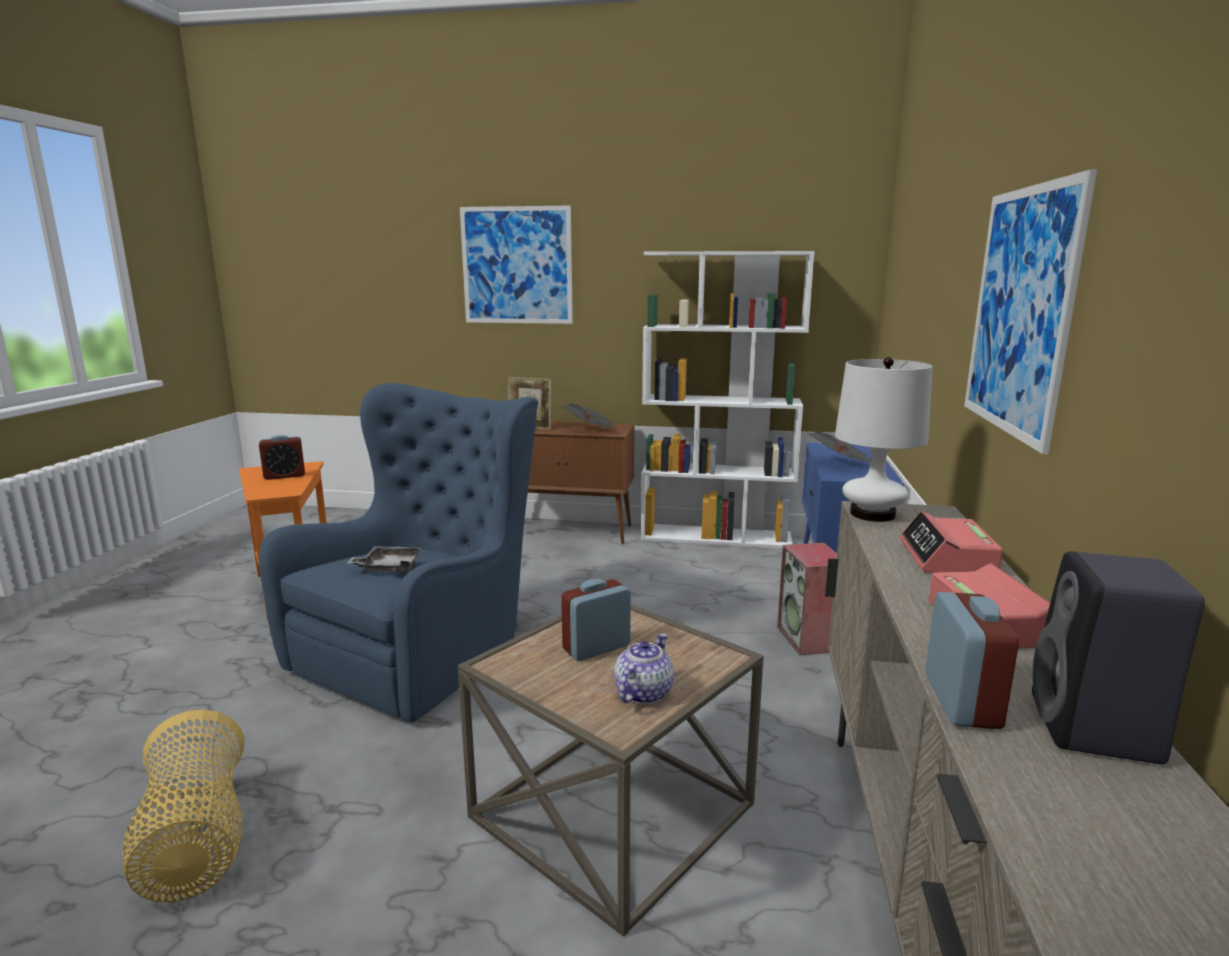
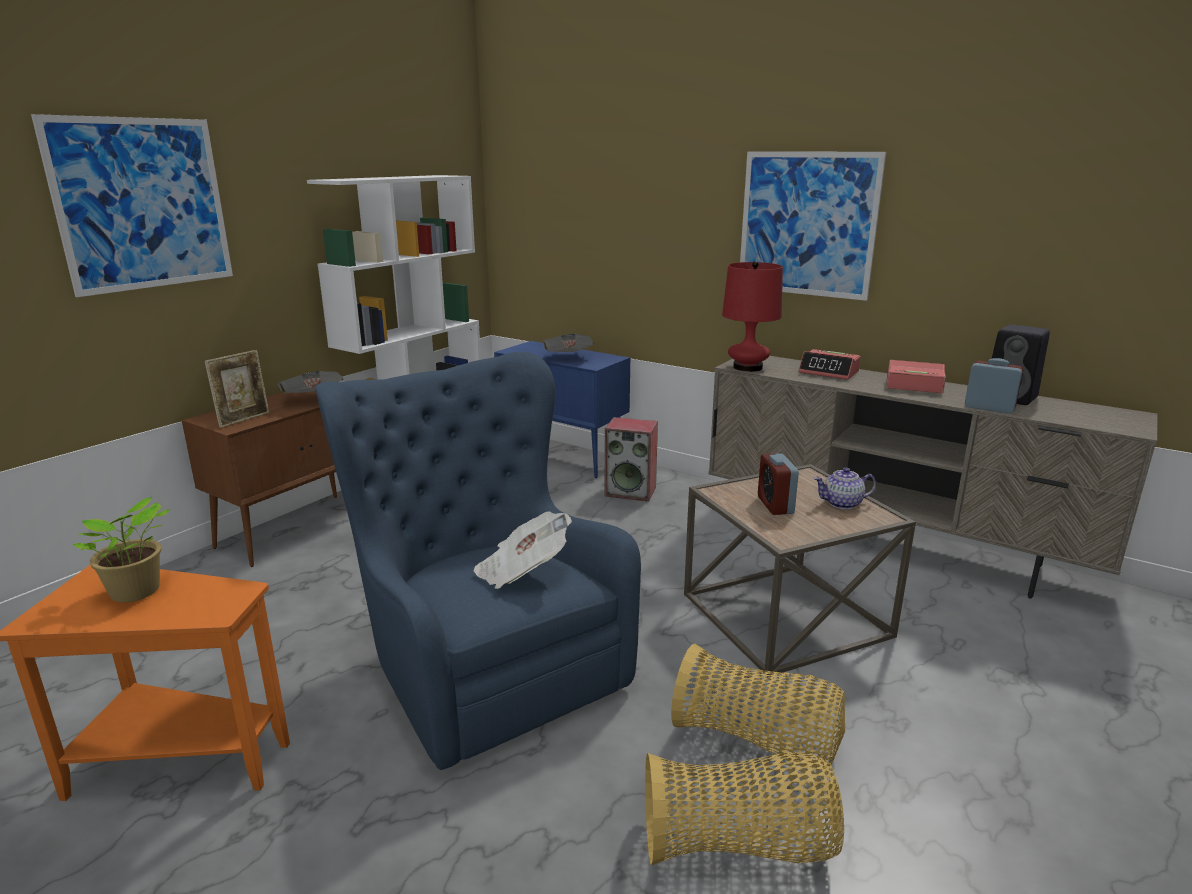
camera: 65 degrees left, 5 degrees up
alarm clock [259,435,305,480] -> potted plant [72,496,170,602]
grey tray [347,546,422,572] -> newspaper [474,511,572,589]
teapot [614,634,674,704] -> teapot turned 60 degrees counterclockwise [814,468,876,509]
white table lamp [835,357,932,522] -> red table lamp [722,261,783,372]
none -> basket [671,644,845,770]

